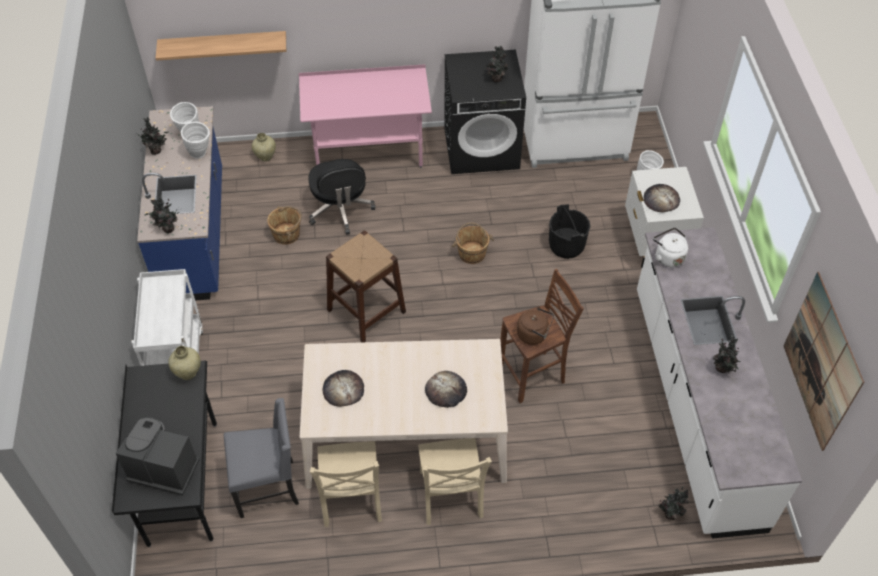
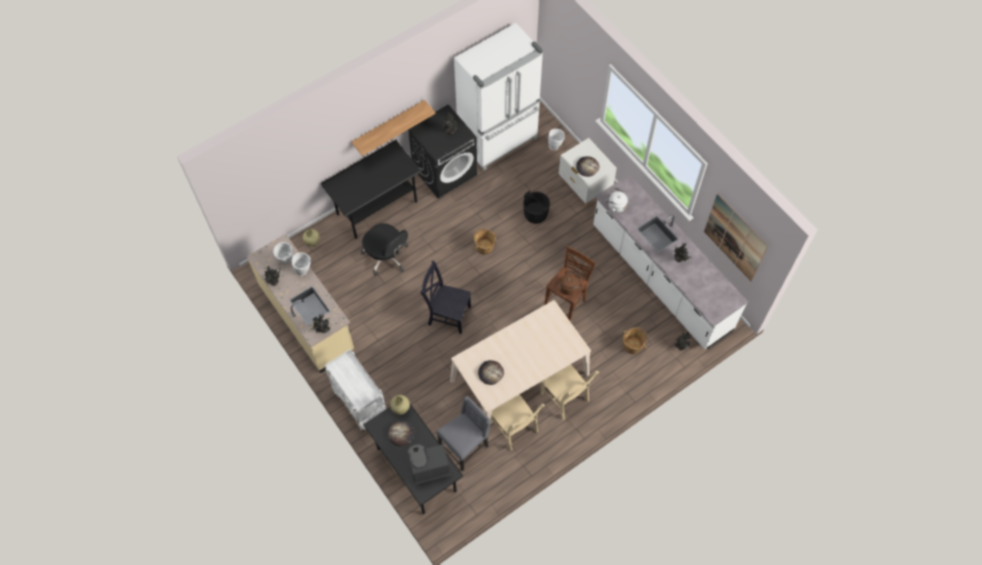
camera: 30 degrees left, 10 degrees up
blue counter [137,106,222,301] -> beige counter [247,234,354,373]
shelf [156,31,286,61] -> shelf moved to [352,100,436,156]
brown bucket [267,206,302,244] -> brown bucket moved to [622,327,647,354]
pink desk [299,64,432,168] -> black desk [321,139,422,239]
brown stool [326,230,406,342] -> black chair [420,260,471,334]
bread [425,371,467,408] -> bread moved to [388,421,415,447]

